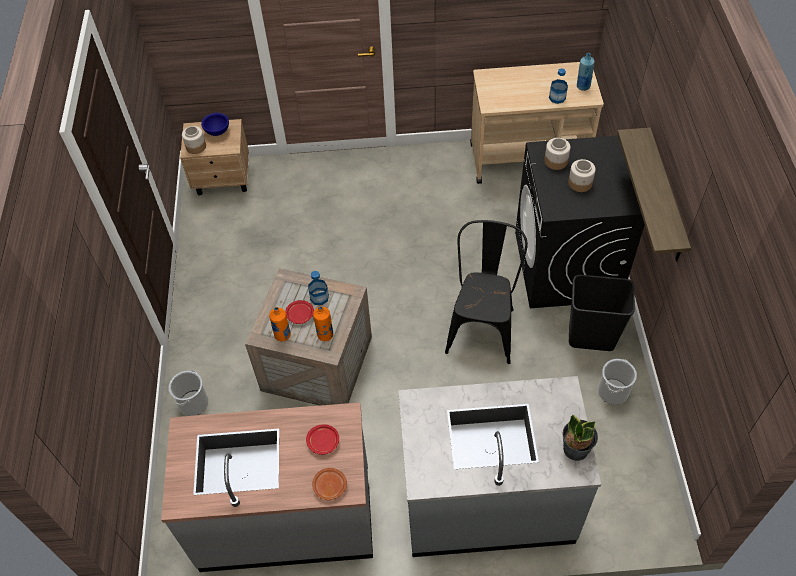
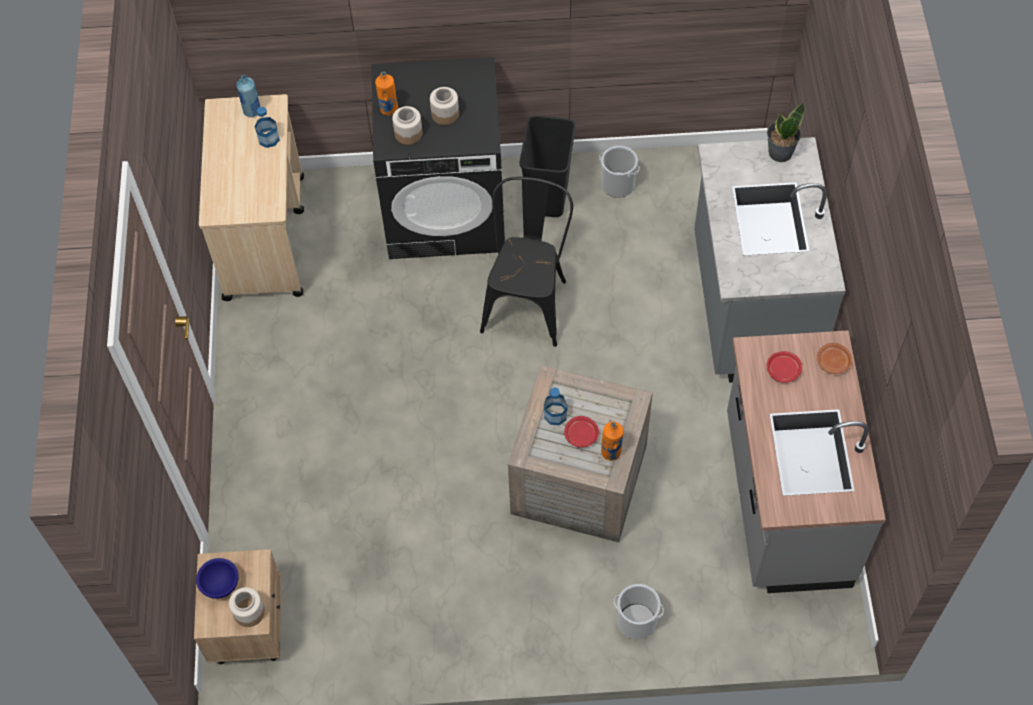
camera: 90 degrees left, 5 degrees up
orange bottle [313,305,334,341] -> orange bottle moved to [375,72,398,116]
black chair [445,220,528,364] -> black chair turned 90 degrees clockwise [480,177,573,347]
shelf [617,128,691,261] -> none

